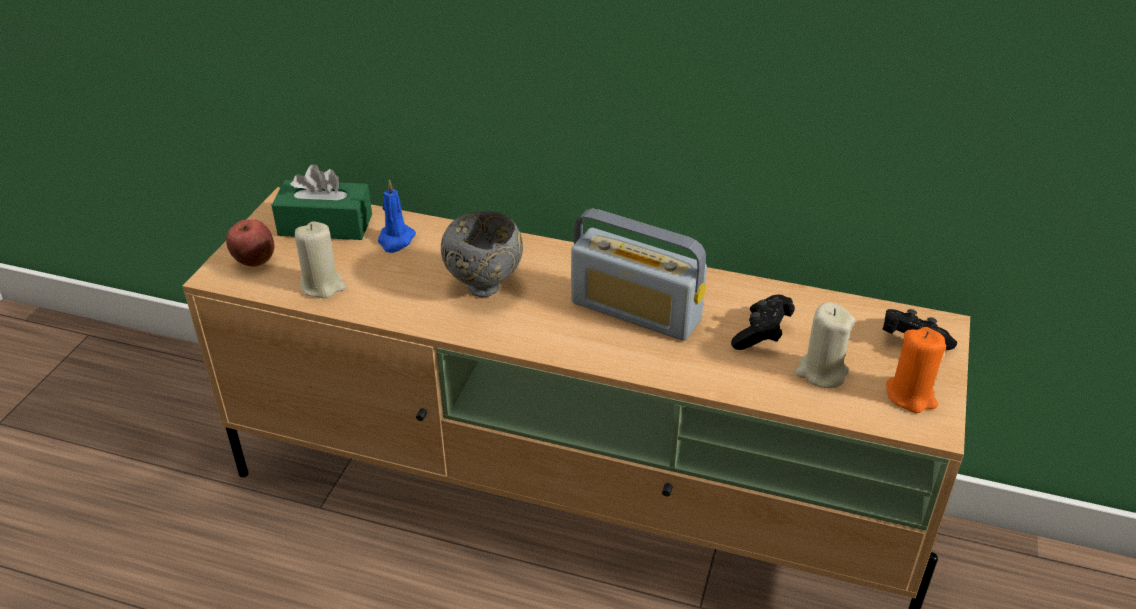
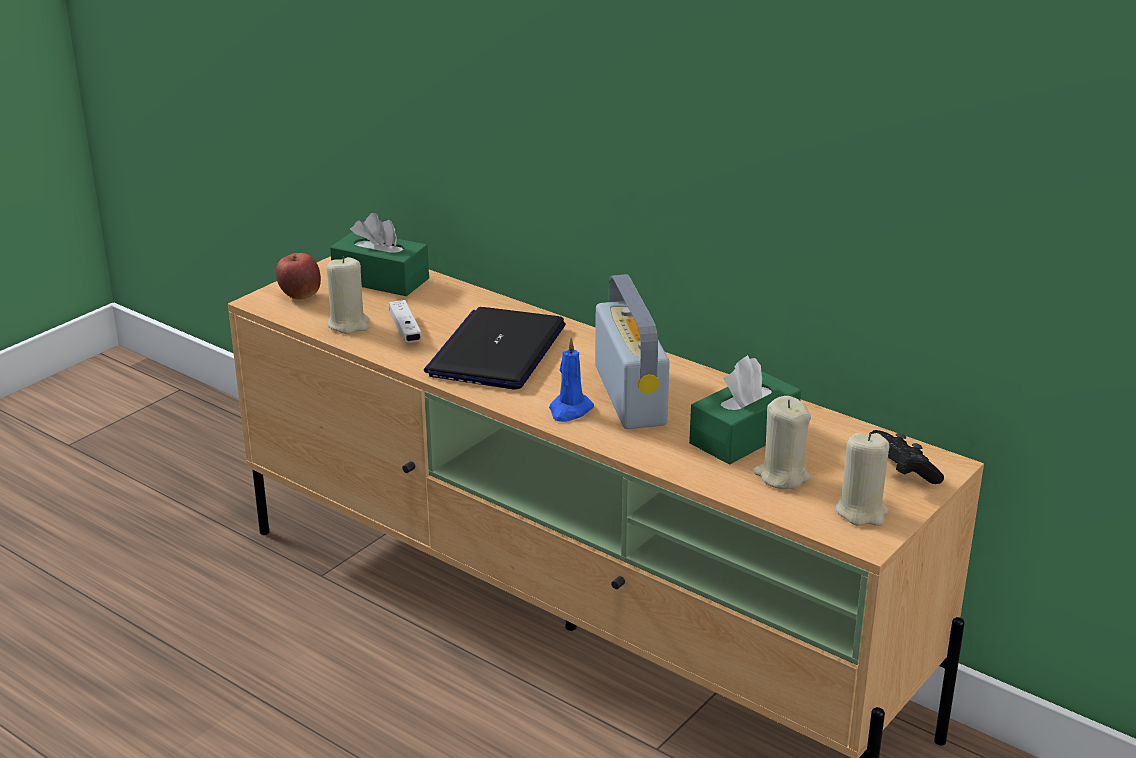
camera: 20 degrees right, 10 degrees down
blue candle [378,180,416,253] -> blue candle moved to [549,338,594,422]
grey bowl [441,211,523,297] -> laptop [424,307,565,389]
radio [571,209,707,341] -> radio turned 150 degrees counterclockwise [595,274,670,429]
black game controller [731,294,795,350] -> green tissue box [689,355,801,465]
orange candle [886,327,946,413] -> beige candle [836,433,889,526]
none -> white game controller [389,300,422,343]

